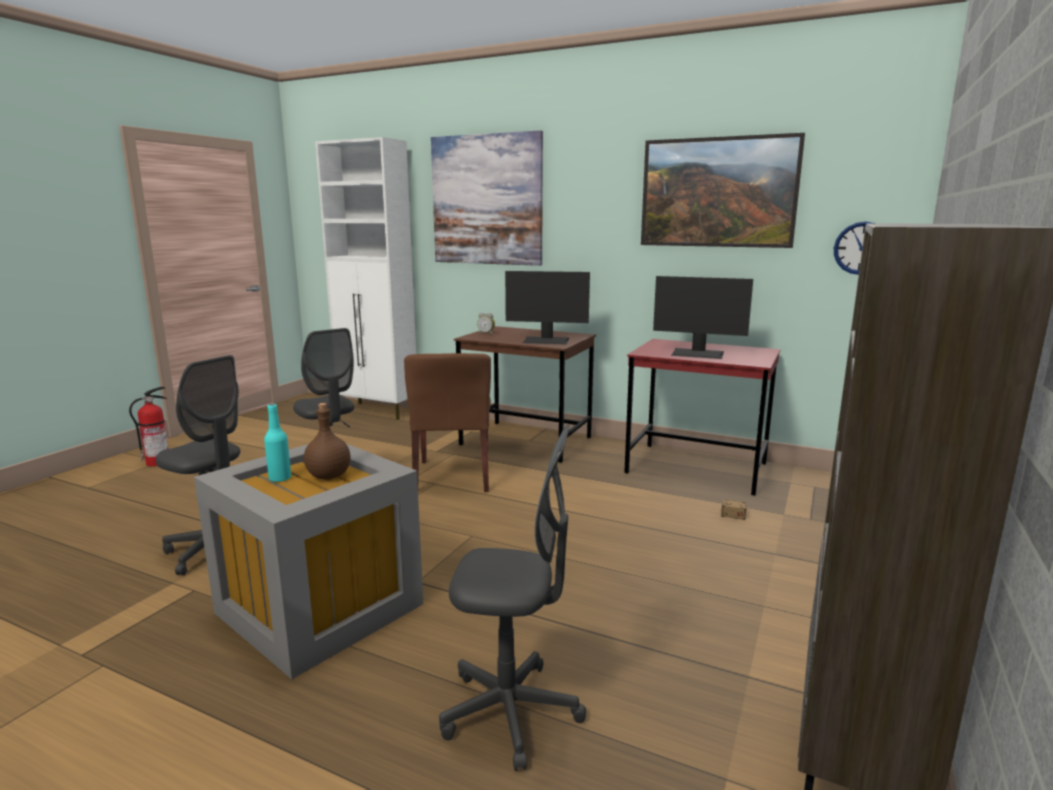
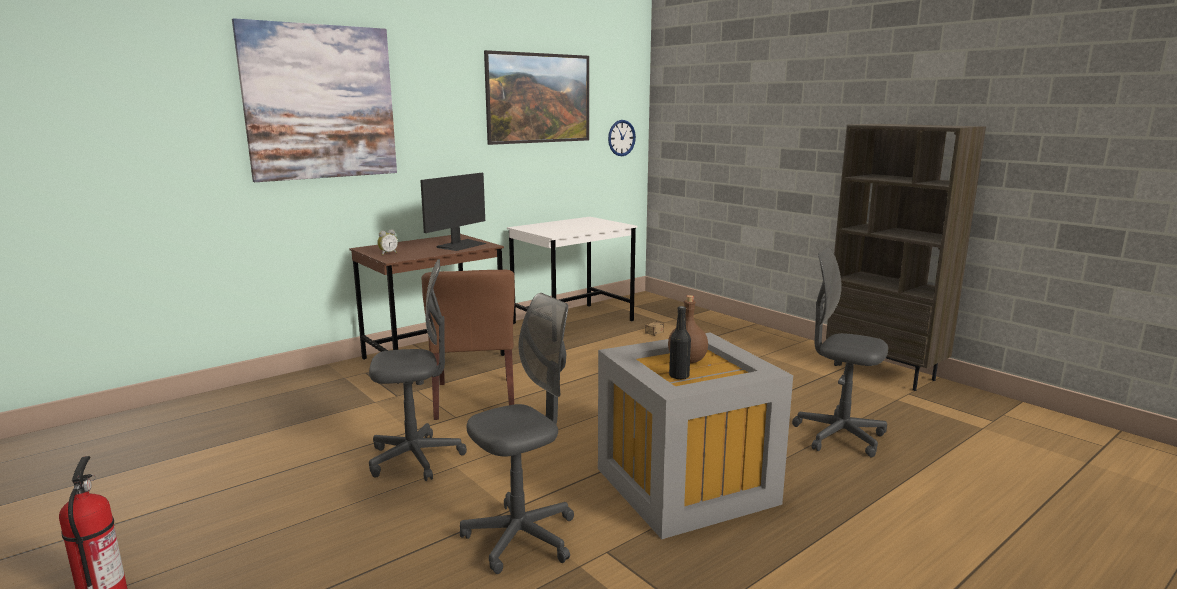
camera: 65 degrees left, 0 degrees up
turquoise bottle [264,404,291,482] -> black bottle [669,306,691,380]
white cabinet [315,137,416,420] -> none
brown chair [404,353,491,492] -> brown chair turned 60 degrees clockwise [421,270,515,420]
grey office chair [439,424,586,771] -> grey office chair turned 90 degrees counterclockwise [792,247,888,458]
red desk [624,339,781,496] -> white desk [507,217,637,324]
monitor [653,276,753,359] -> none

